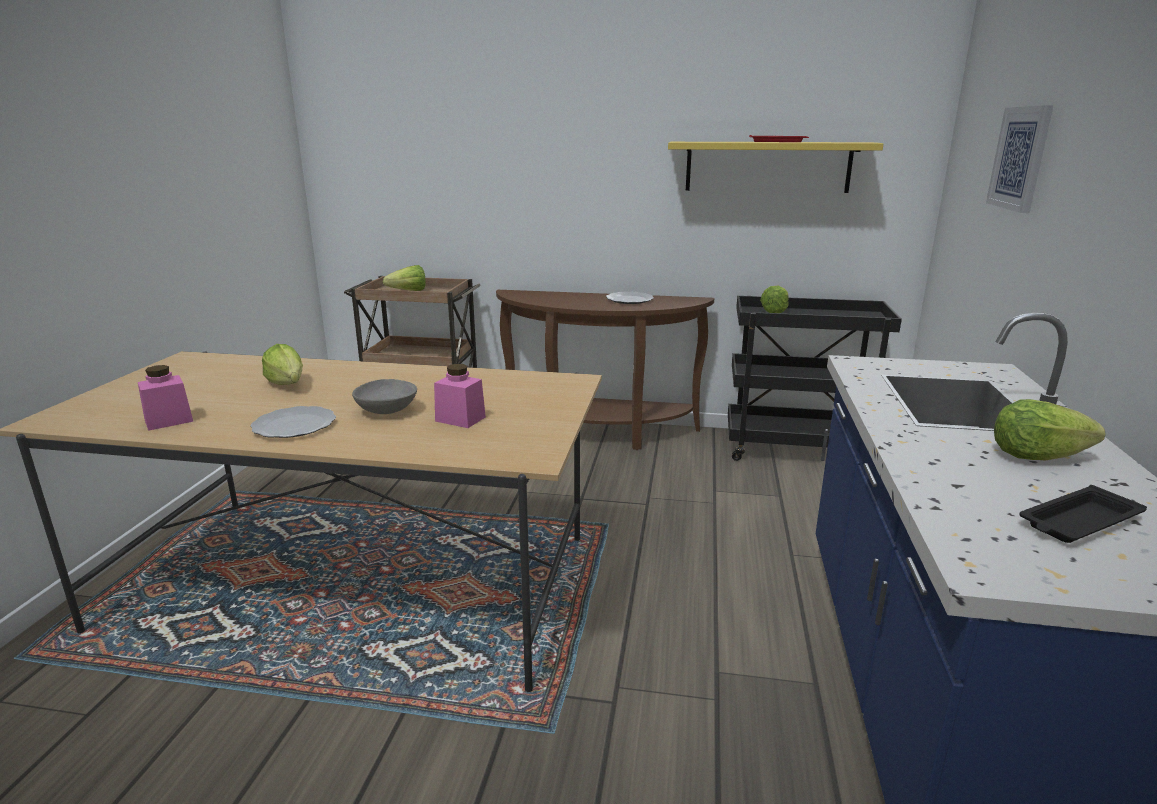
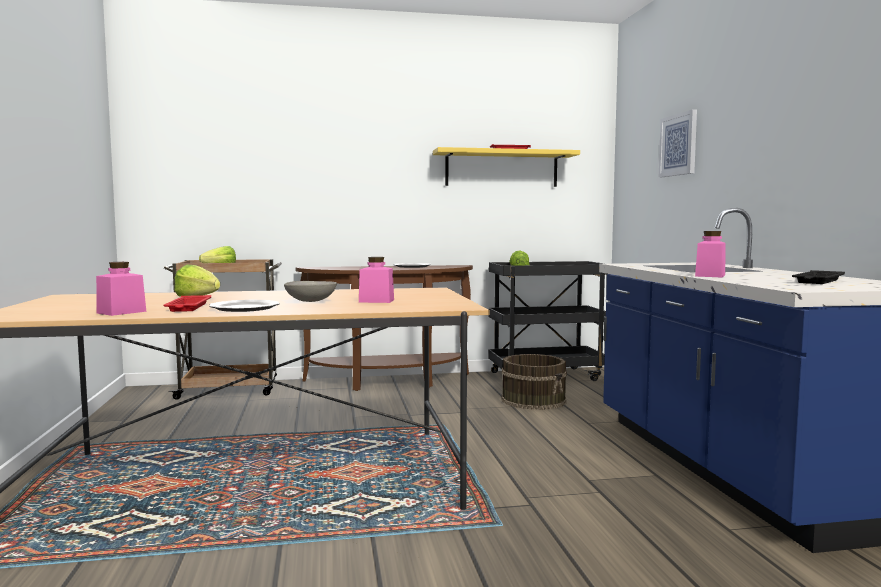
camera: 20 degrees left, 15 degrees down
lettuce [994,399,1105,460] -> none
none -> red tray [164,295,211,312]
none -> brown bucket [501,354,567,410]
none -> pink jar [695,231,726,278]

